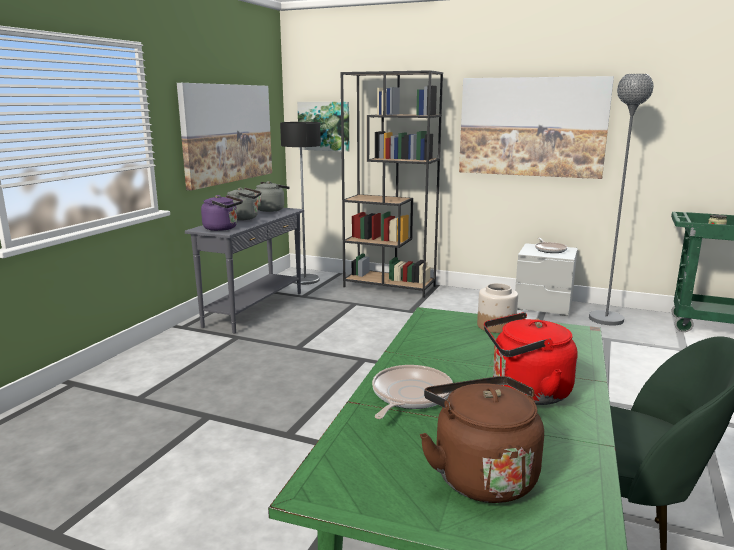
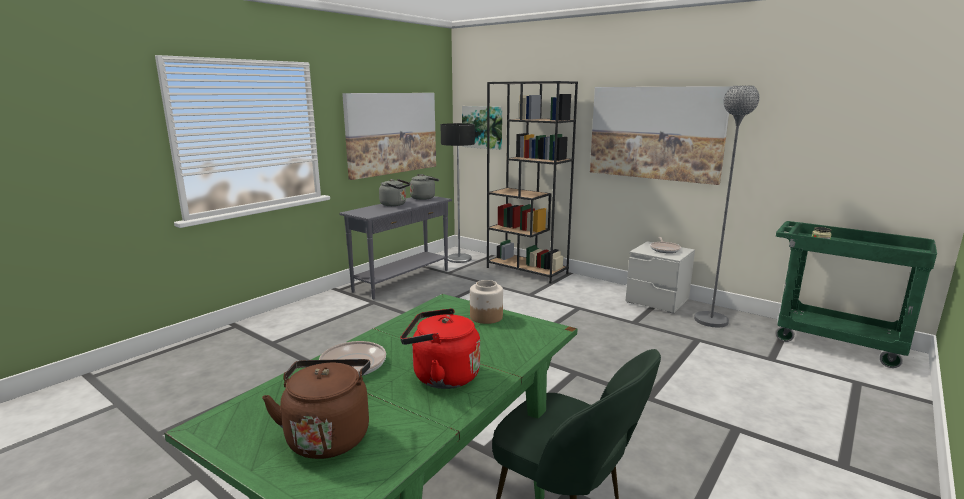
camera: 15 degrees right, 0 degrees up
purple kettle [201,195,243,231] -> none

